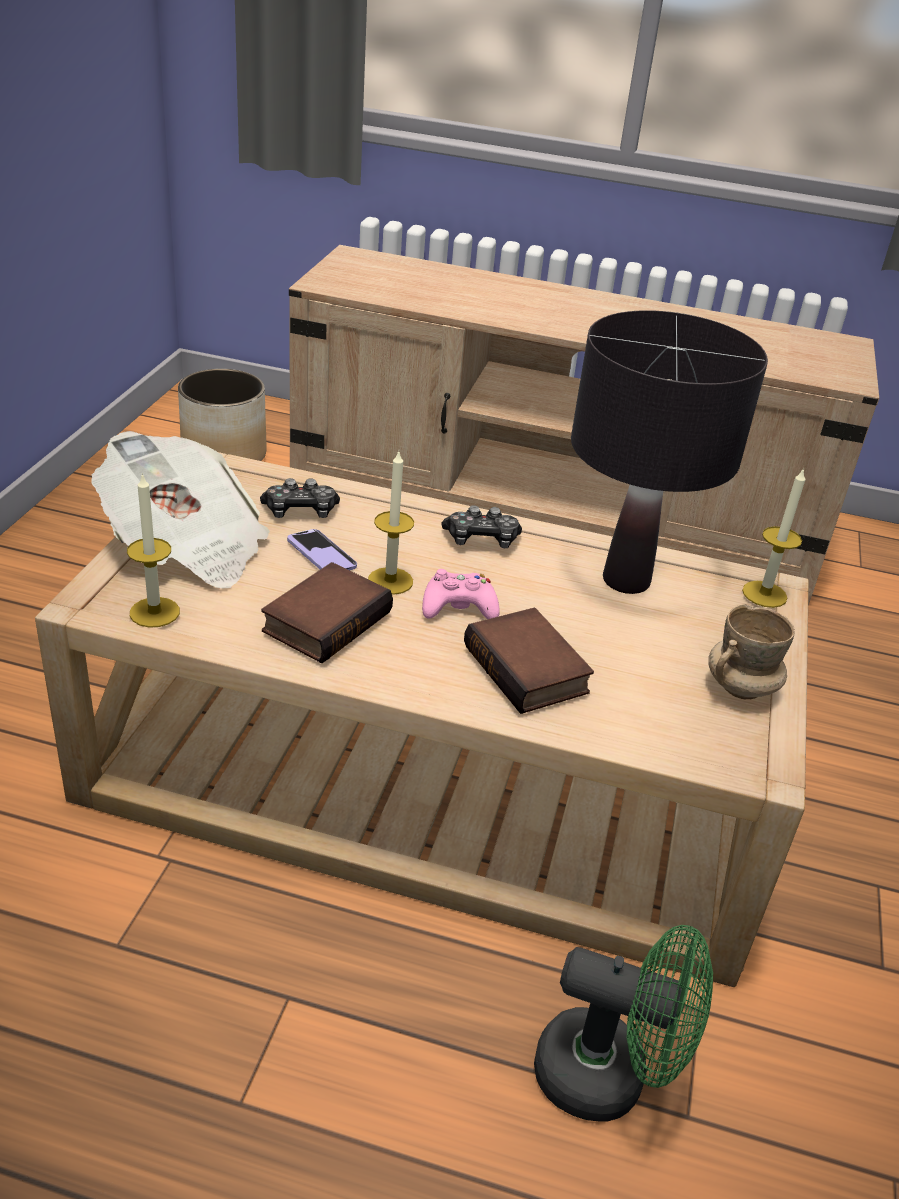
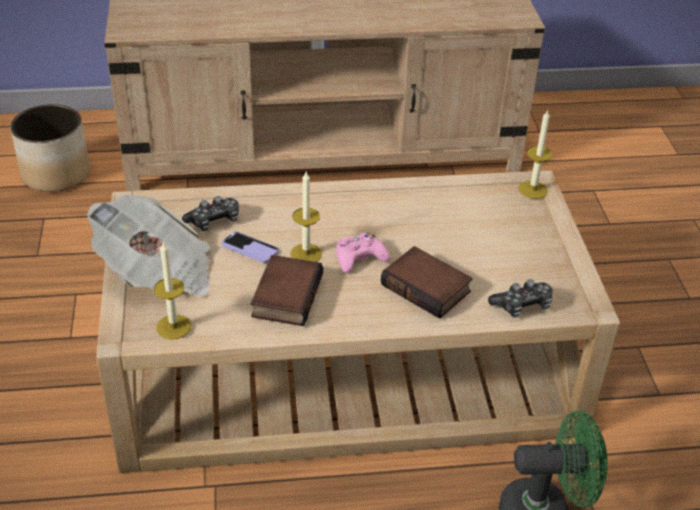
camera: 20 degrees left, 5 degrees up
game controller [442,505,522,548] -> game controller moved to [488,279,553,317]
black table lamp [571,310,768,594] -> none
beige mug [708,604,794,699] -> none

